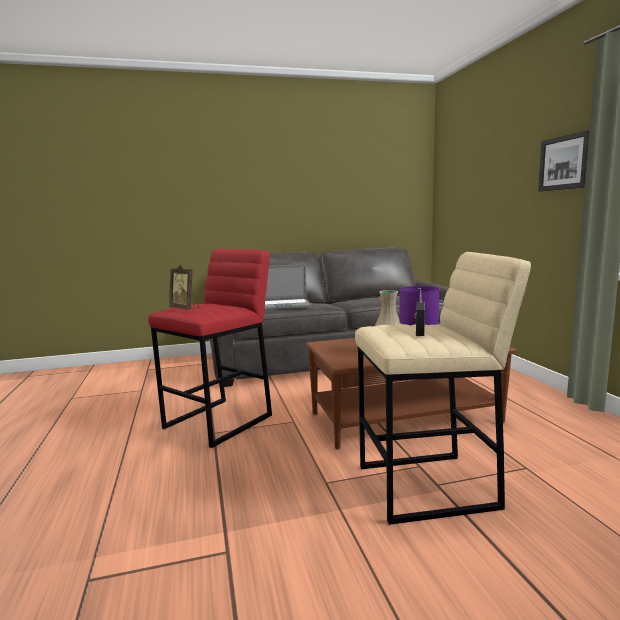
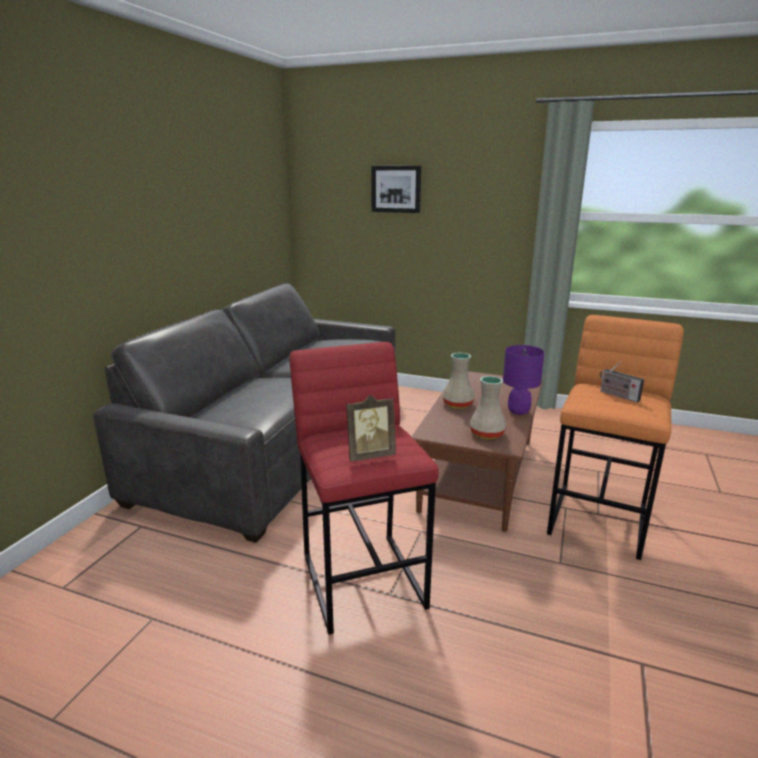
camera: 55 degrees left, 10 degrees up
laptop [265,264,311,309] -> none
beige stool [355,252,531,525] -> orange stool [547,315,684,560]
picture [538,130,589,192] -> picture moved to [371,166,421,213]
none -> beige vase [470,376,507,439]

